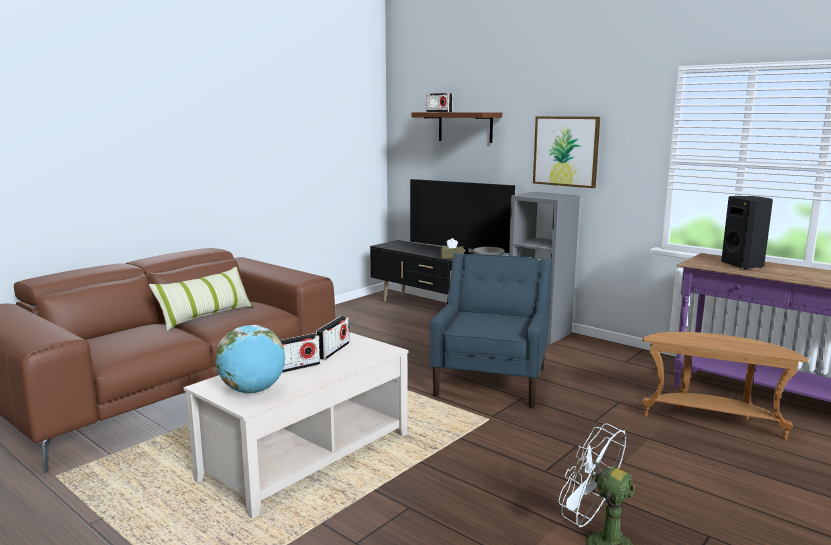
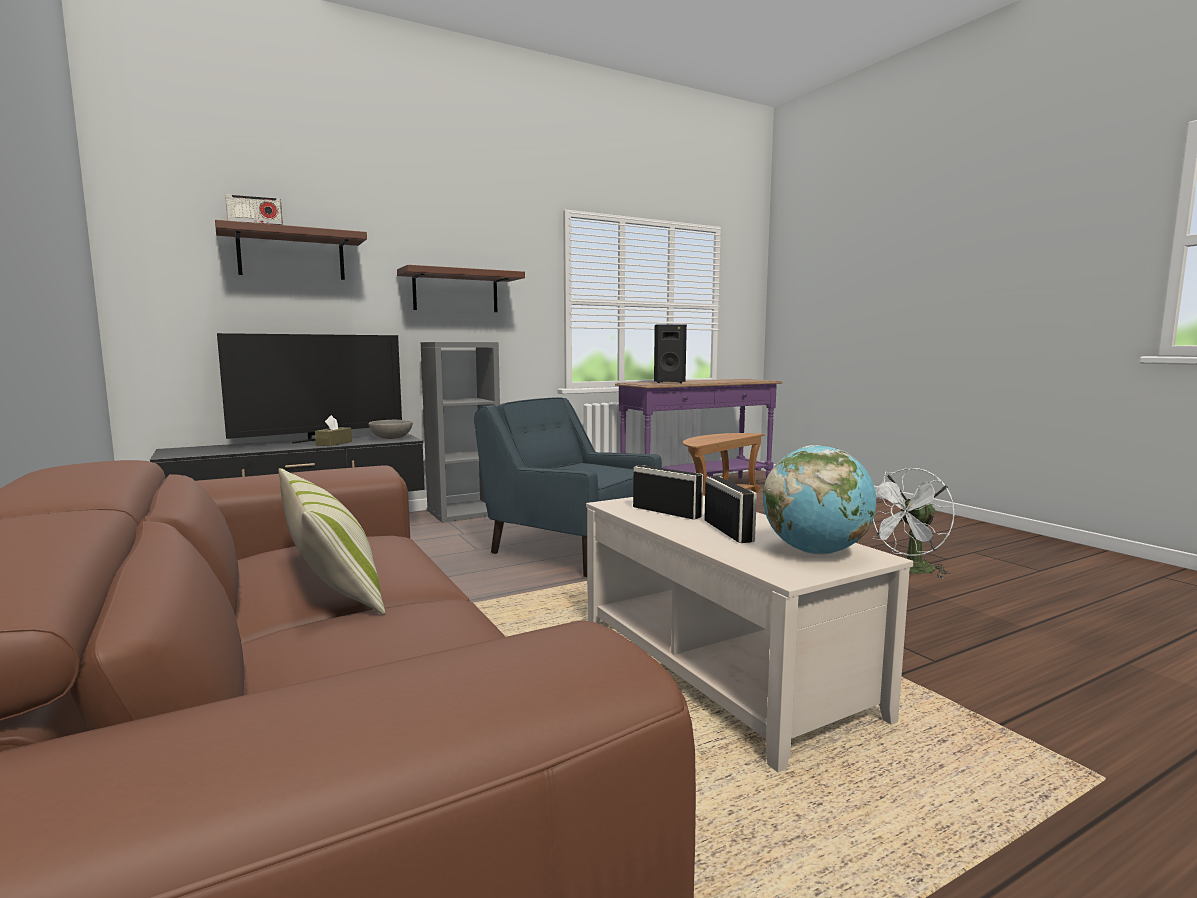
camera: 70 degrees left, 5 degrees down
picture [533,116,600,188] -> brown shelf [397,265,525,312]

